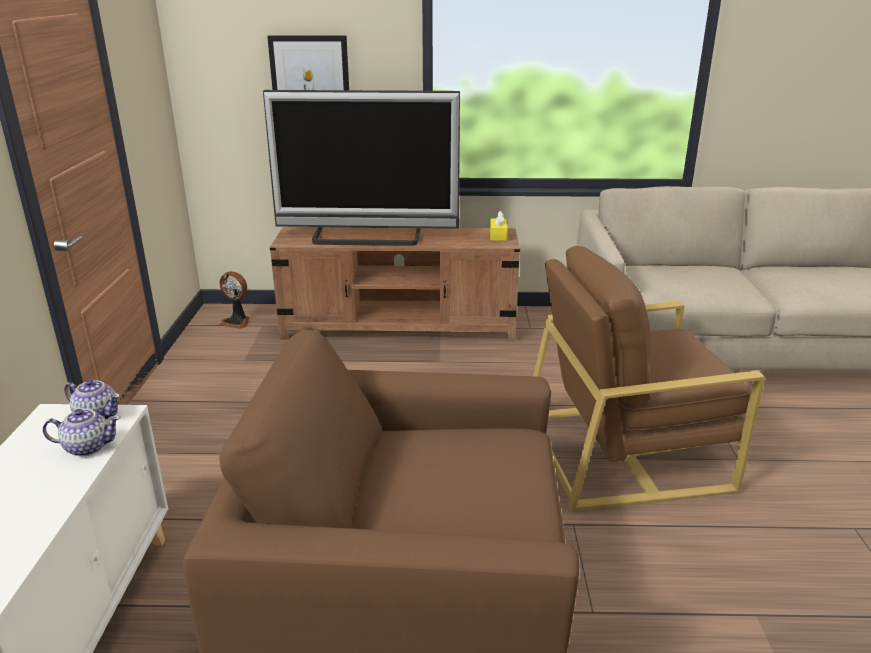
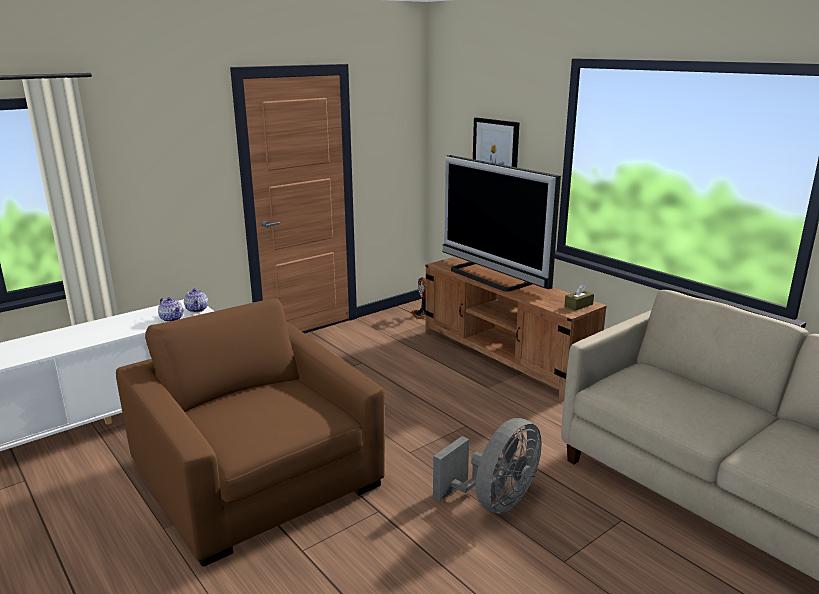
camera: 50 degrees right, 5 degrees down
yellow tissue box [490,211,507,241] -> brown tissue box [564,284,594,311]
brown armchair [533,246,765,511] -> grey fan [433,418,541,514]

